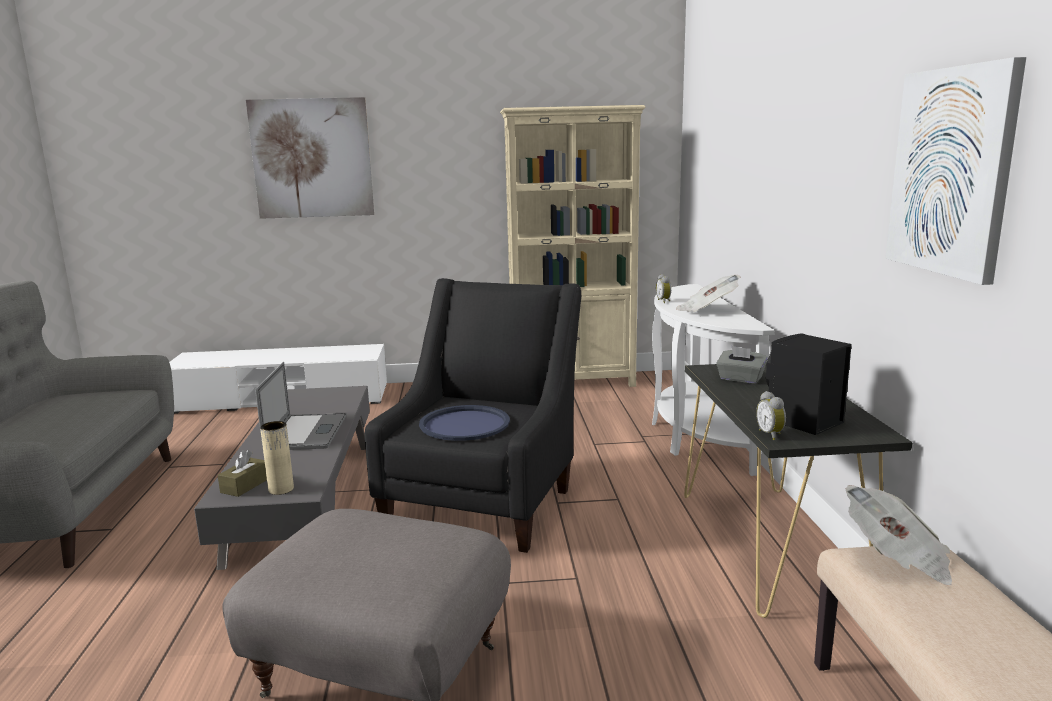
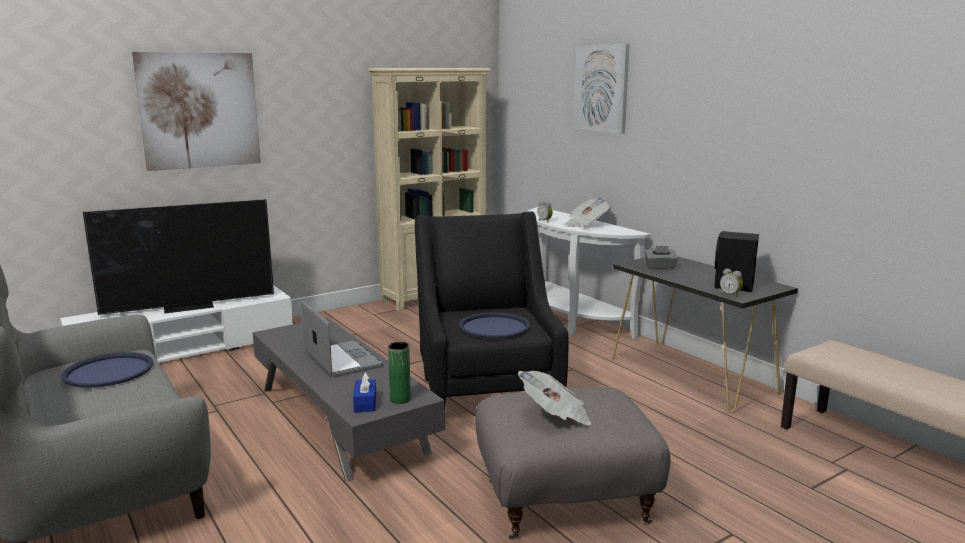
camera: 30 degrees left, 0 degrees up
brown tissue box [218,450,267,497] -> blue tissue box [353,372,376,412]
beige vase [260,421,294,495] -> green vase [388,342,411,404]
newspaper [845,485,952,585] -> newspaper moved to [518,371,592,425]
picture [885,57,1026,285] -> picture moved to [574,44,630,134]
none -> blue tray [61,352,154,388]
none -> television [83,199,274,315]

